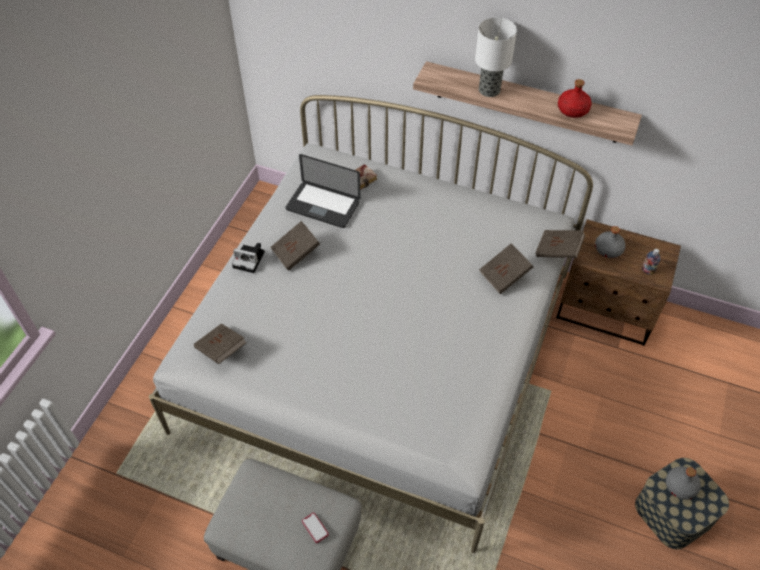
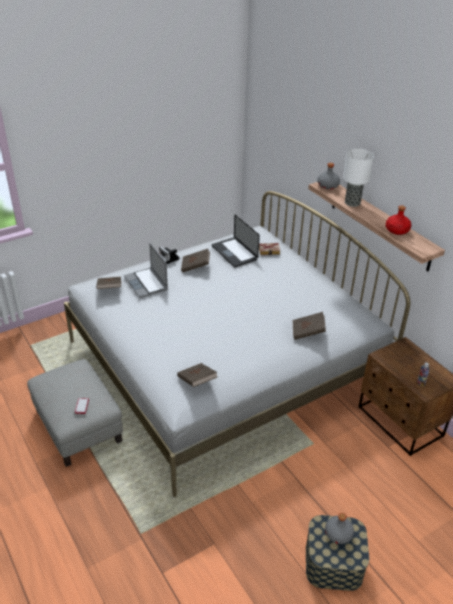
camera: 35 degrees right, 15 degrees down
brown book [536,230,585,258] -> brown book moved to [177,363,218,387]
grey bottle [595,226,626,258] -> grey bottle moved to [317,163,340,189]
none -> laptop [124,243,168,298]

